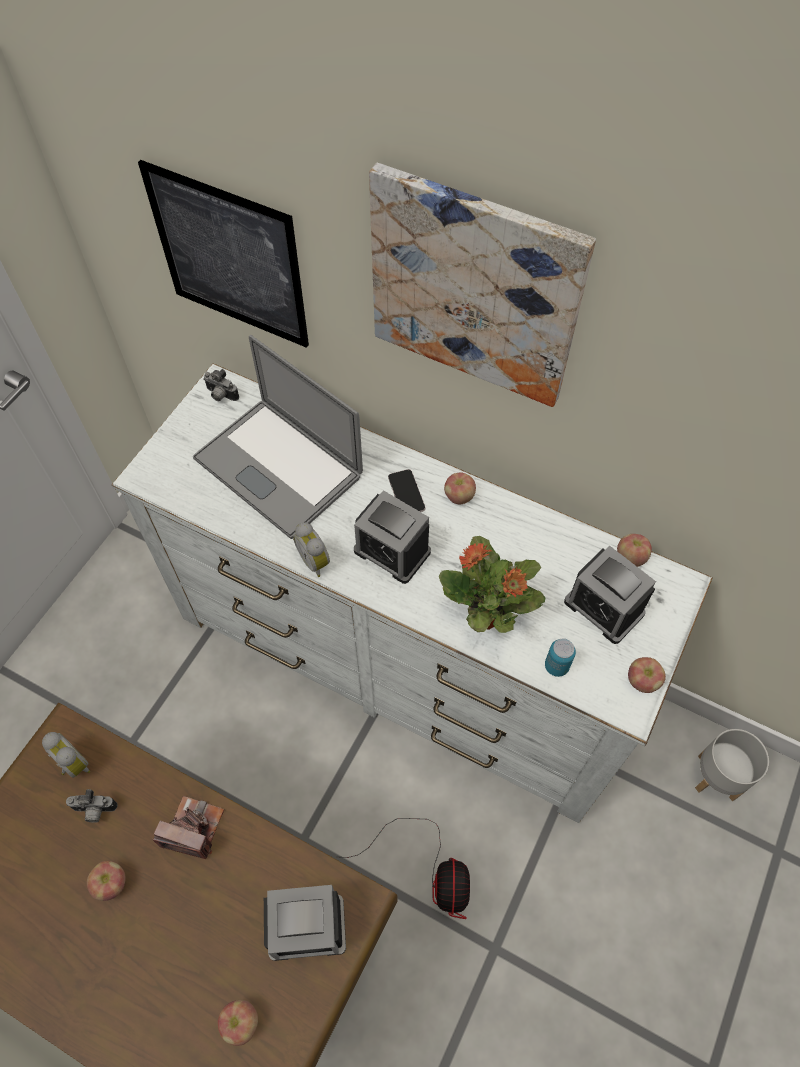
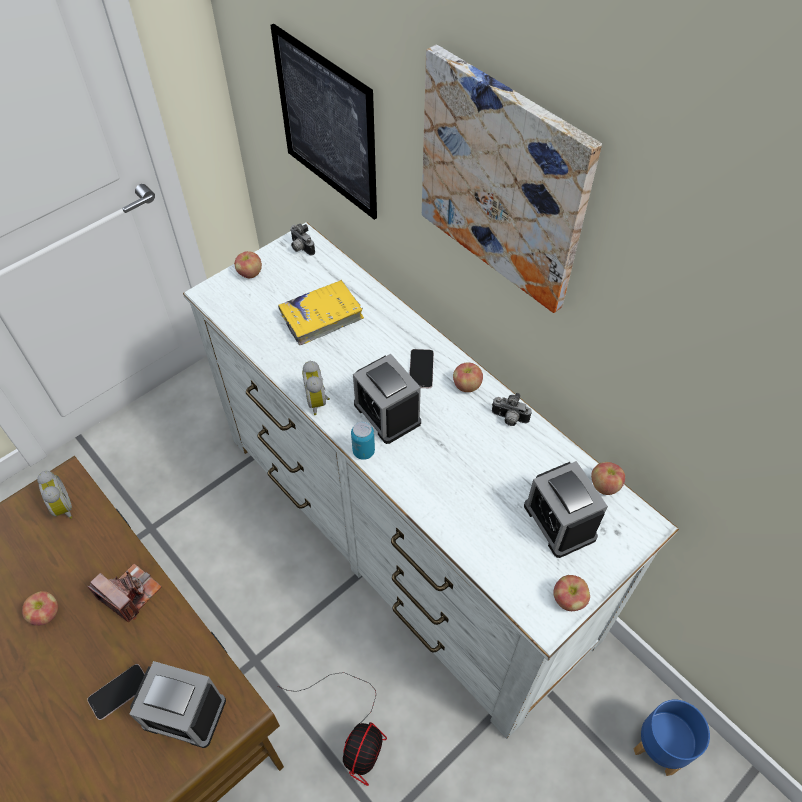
camera: 20 degrees right, 5 degrees down
camera [66,789,118,823] -> camera moved to [492,393,532,426]
laptop [193,335,363,539] -> yellow book [278,280,364,345]
apple [218,1000,258,1046] -> apple moved to [235,251,262,278]
potted plant [439,536,545,633] -> none
can [545,639,576,677] -> can moved to [351,421,375,460]
grey planter [695,729,769,801] -> blue planter [634,700,710,776]
none -> phone [87,664,145,720]

